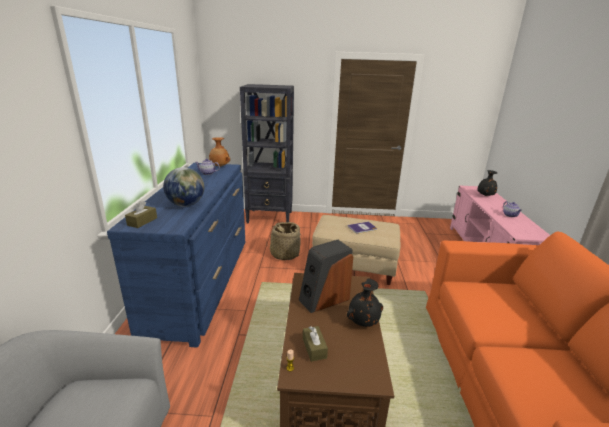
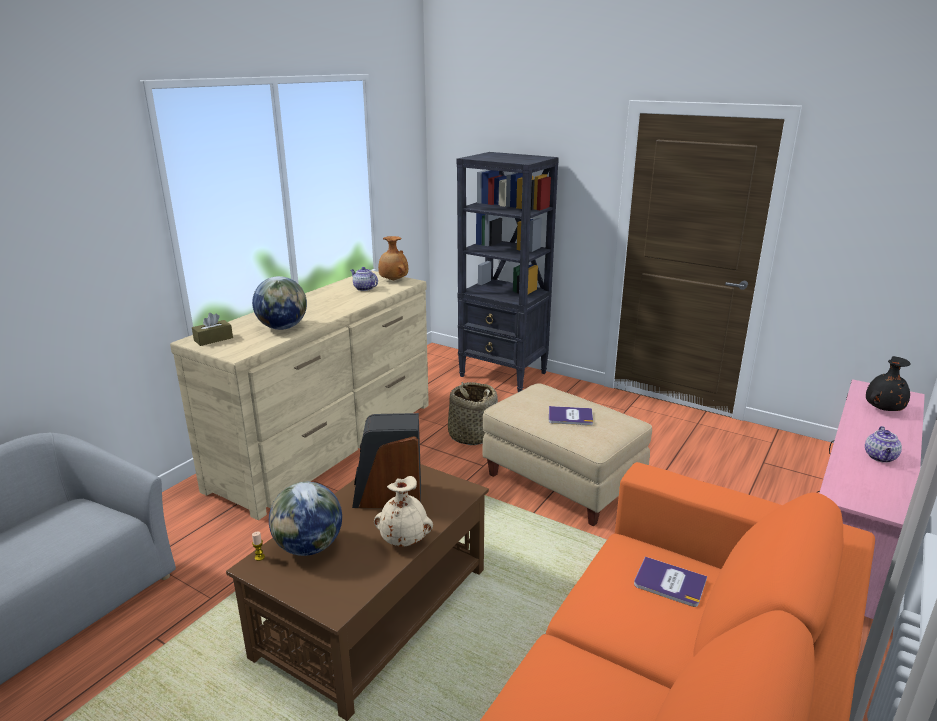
camera: 30 degrees right, 0 degrees up
blue dresser [107,163,245,348] -> beige dresser [170,270,429,520]
brown tissue box [303,326,328,362] -> globe [269,482,342,556]
black vase [347,278,383,327] -> beige vase [374,476,433,547]
none -> book [634,557,707,607]

